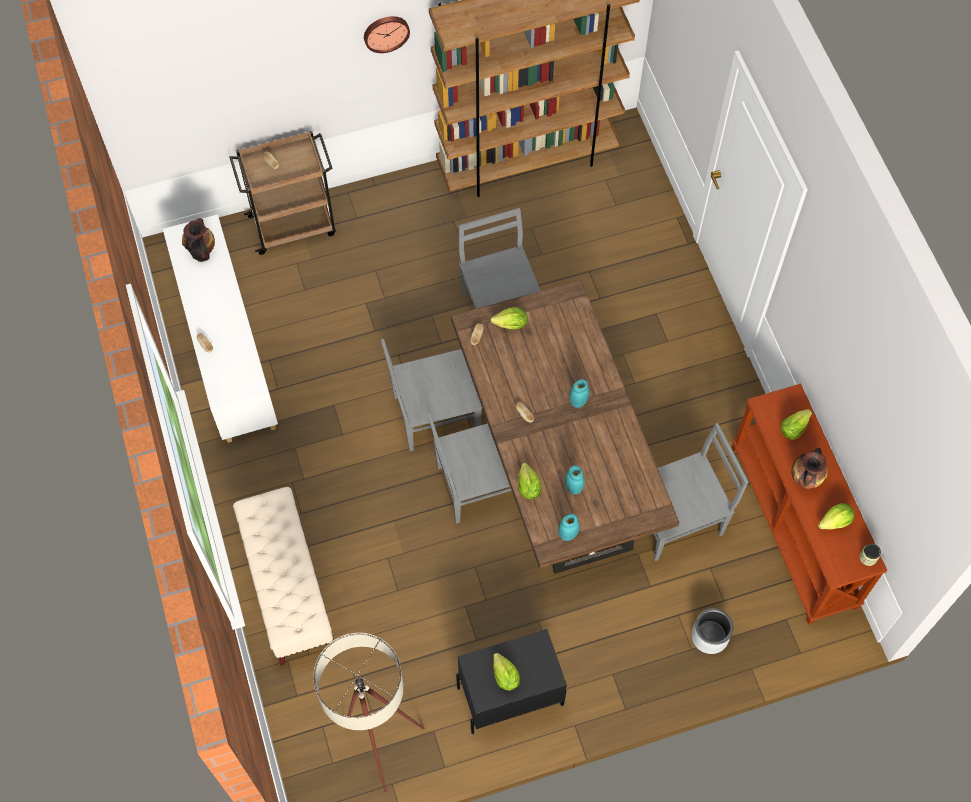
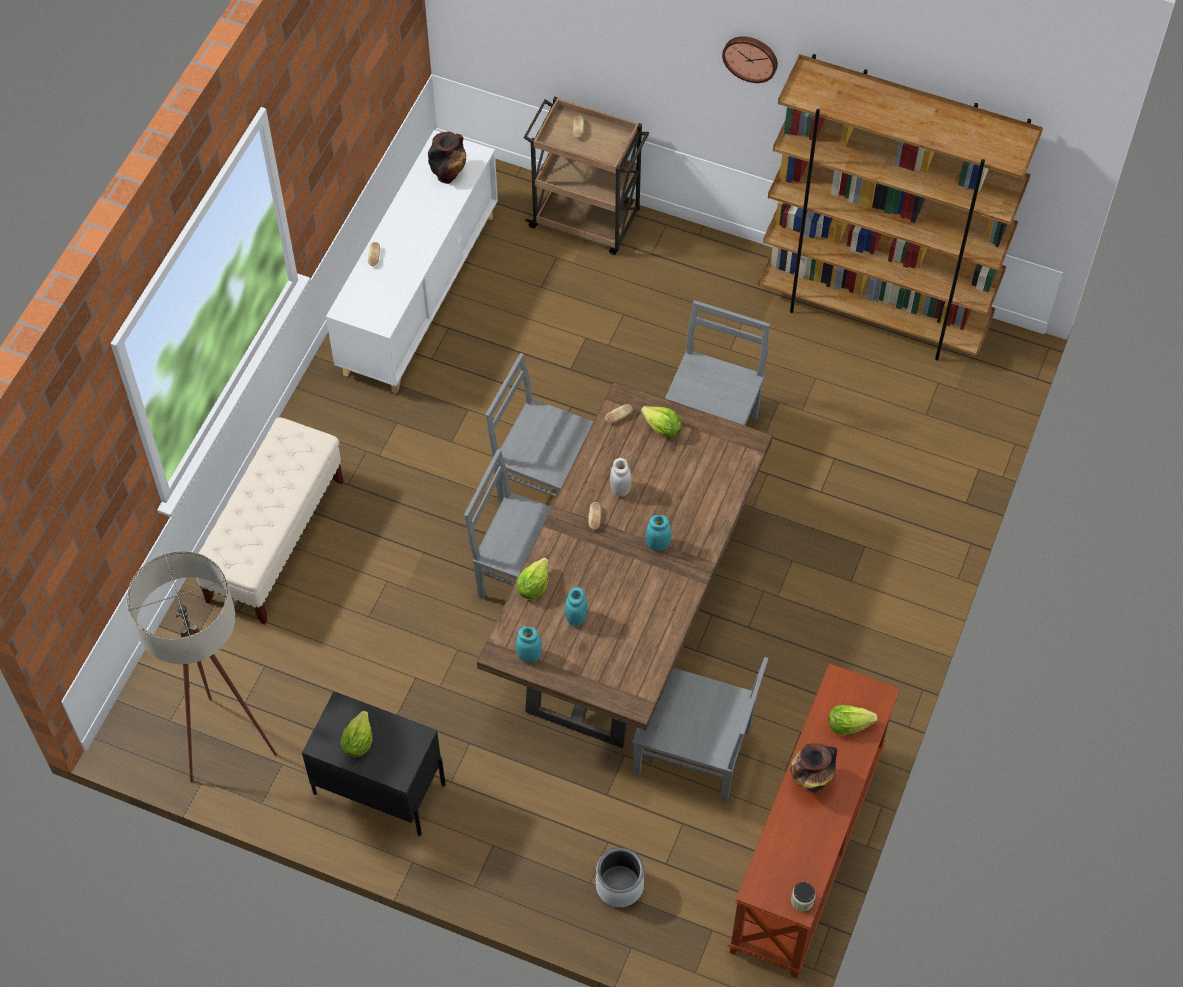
camera: 40 degrees right, 5 degrees down
lettuce [818,503,854,529] -> none
none -> white jar [610,458,632,497]

